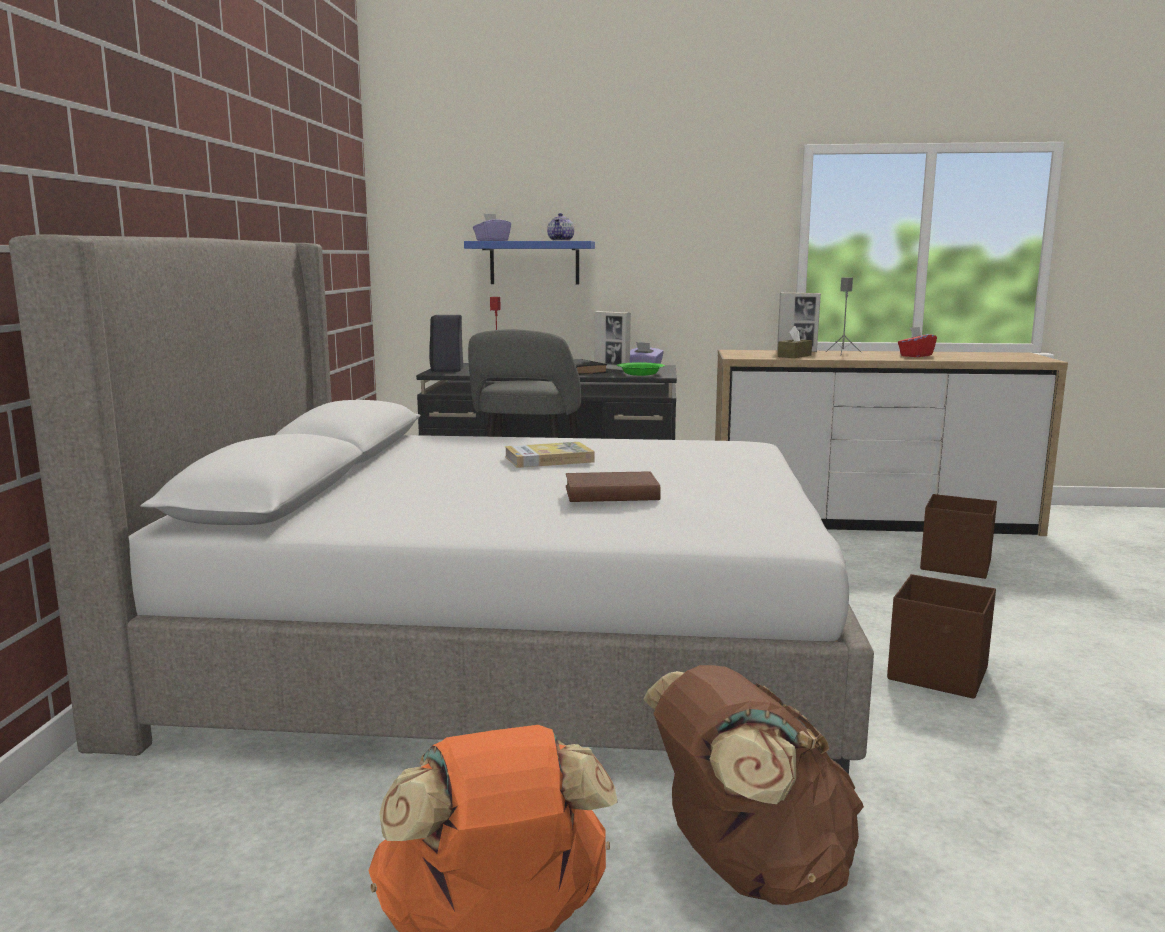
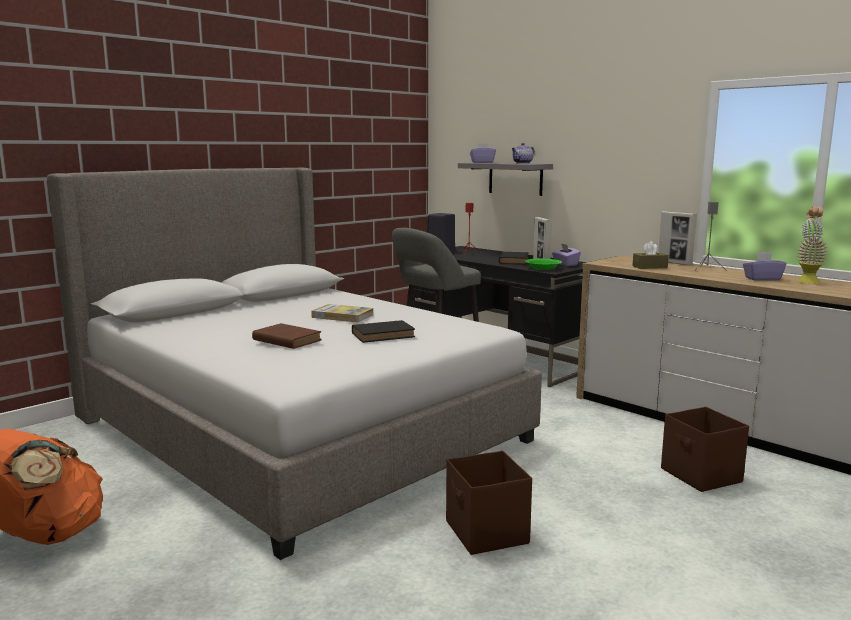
camera: 40 degrees right, 0 degrees up
blue shelf [464,241,595,284] -> grey shelf [458,163,553,196]
brown backpack [644,665,864,905] -> none
red tissue box [898,327,937,357] -> purple tissue box [743,252,786,281]
none -> black book [352,320,415,343]
none -> potted plant [797,207,827,284]

